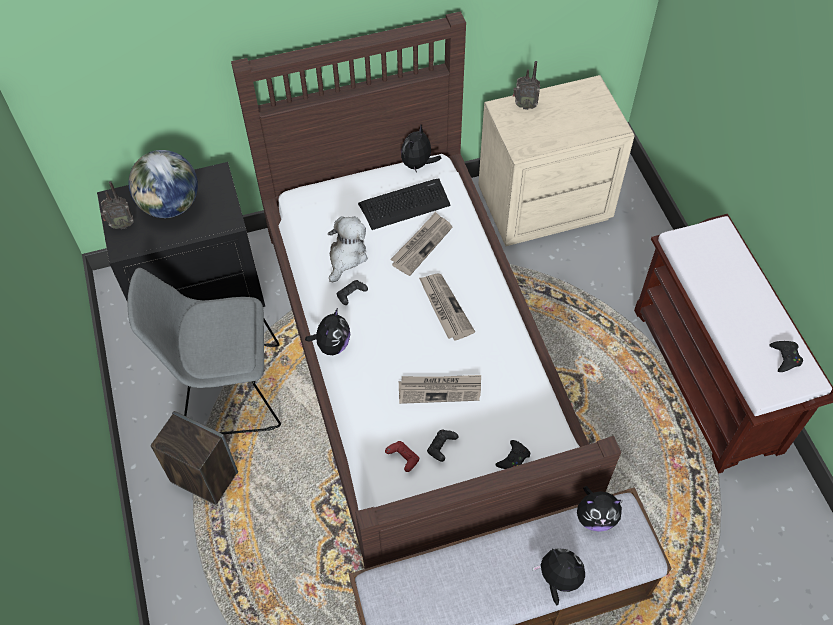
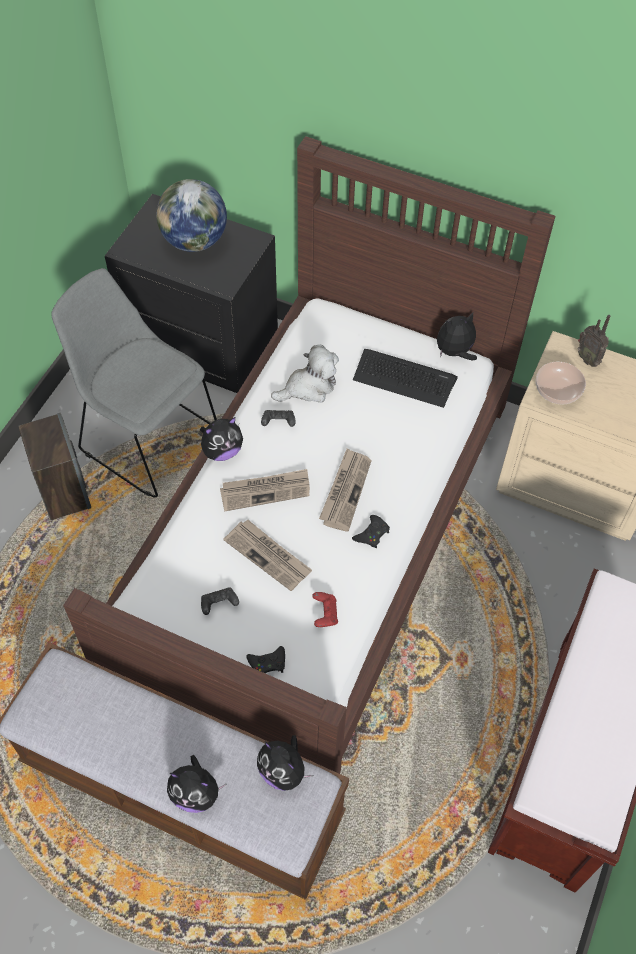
camera: 40 degrees right, 0 degrees up
radio [101,181,134,229] -> none
red game controller [385,441,419,472] -> red game controller moved to [312,592,338,627]
newspaper [390,212,452,276] -> newspaper moved to [220,469,310,512]
plush toy [533,548,585,605] -> plush toy turned 120 degrees clockwise [167,755,227,813]
black game controller [769,341,803,372] -> black game controller moved to [352,515,390,548]
none -> bowl [536,361,586,404]

